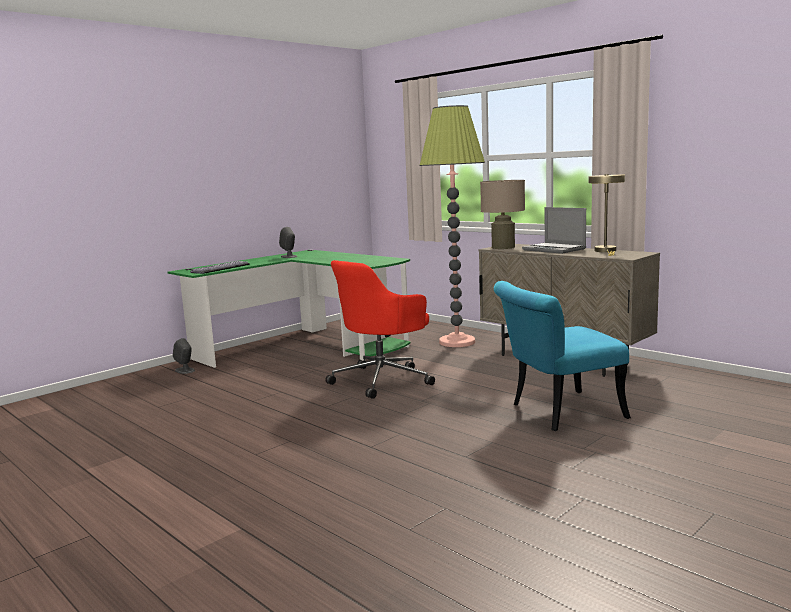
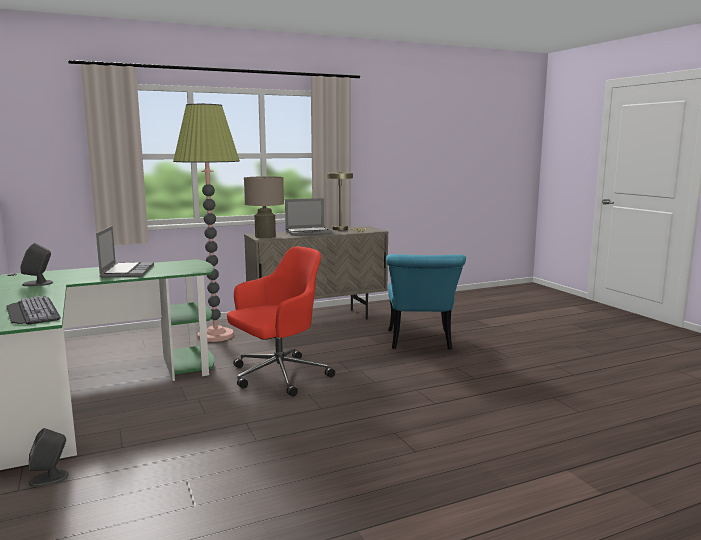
camera: 70 degrees left, 0 degrees up
red office chair [325,260,435,399] -> red office chair turned 105 degrees counterclockwise [227,247,335,397]
none -> laptop [96,226,154,278]

